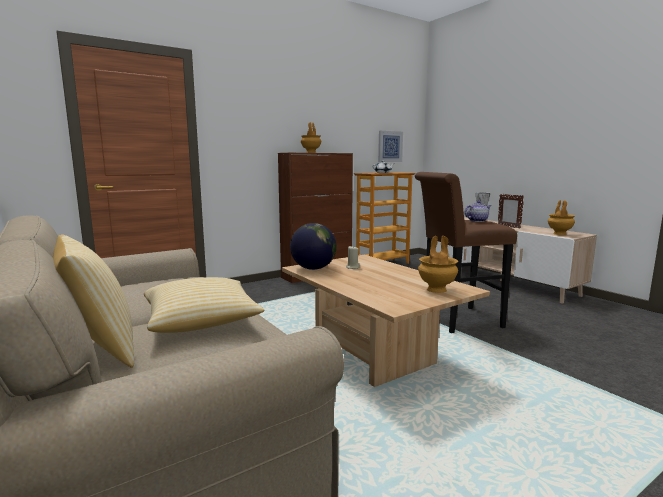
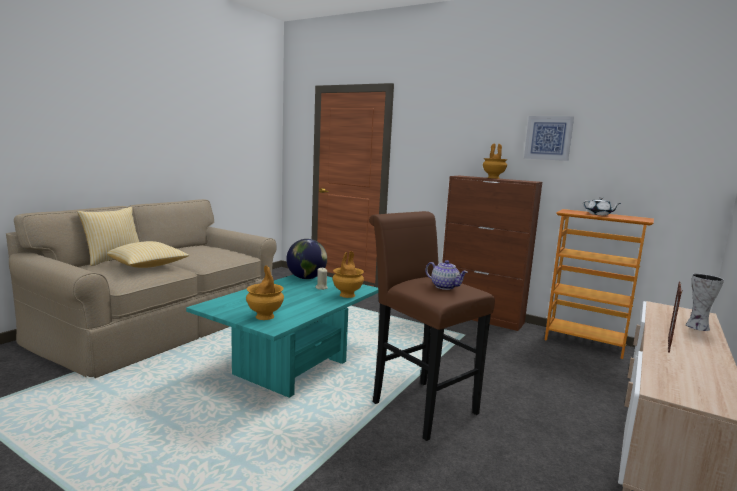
camera: 65 degrees right, 0 degrees up
beige coffee table [282,255,490,387] -> turquoise coffee table [186,274,378,398]
picture [378,131,403,162] -> picture moved to [524,116,574,161]
brown vase [548,200,575,235] -> brown vase moved to [332,251,364,298]

